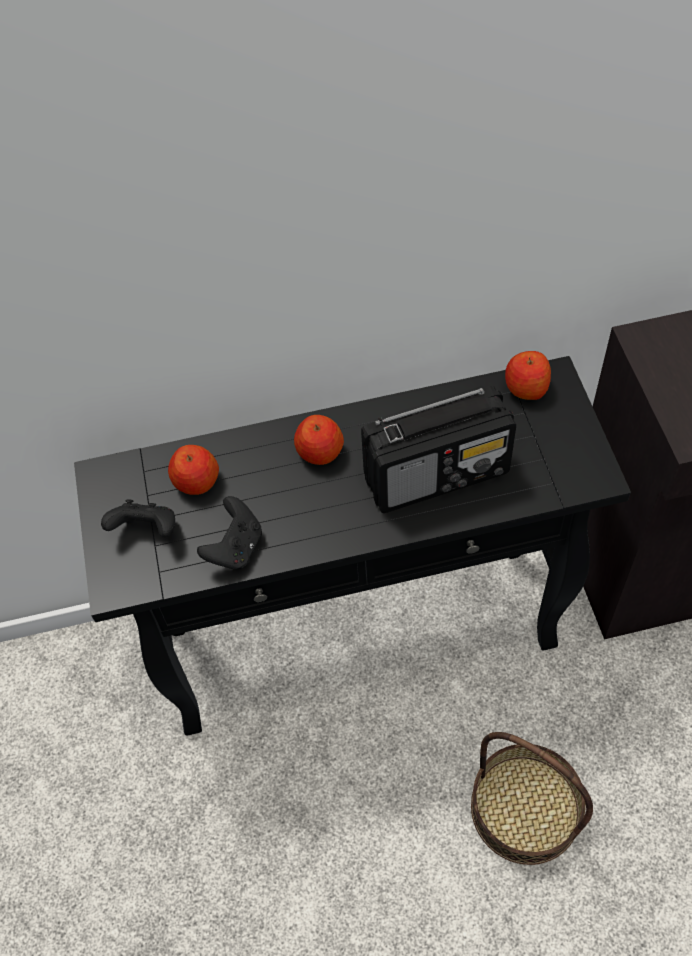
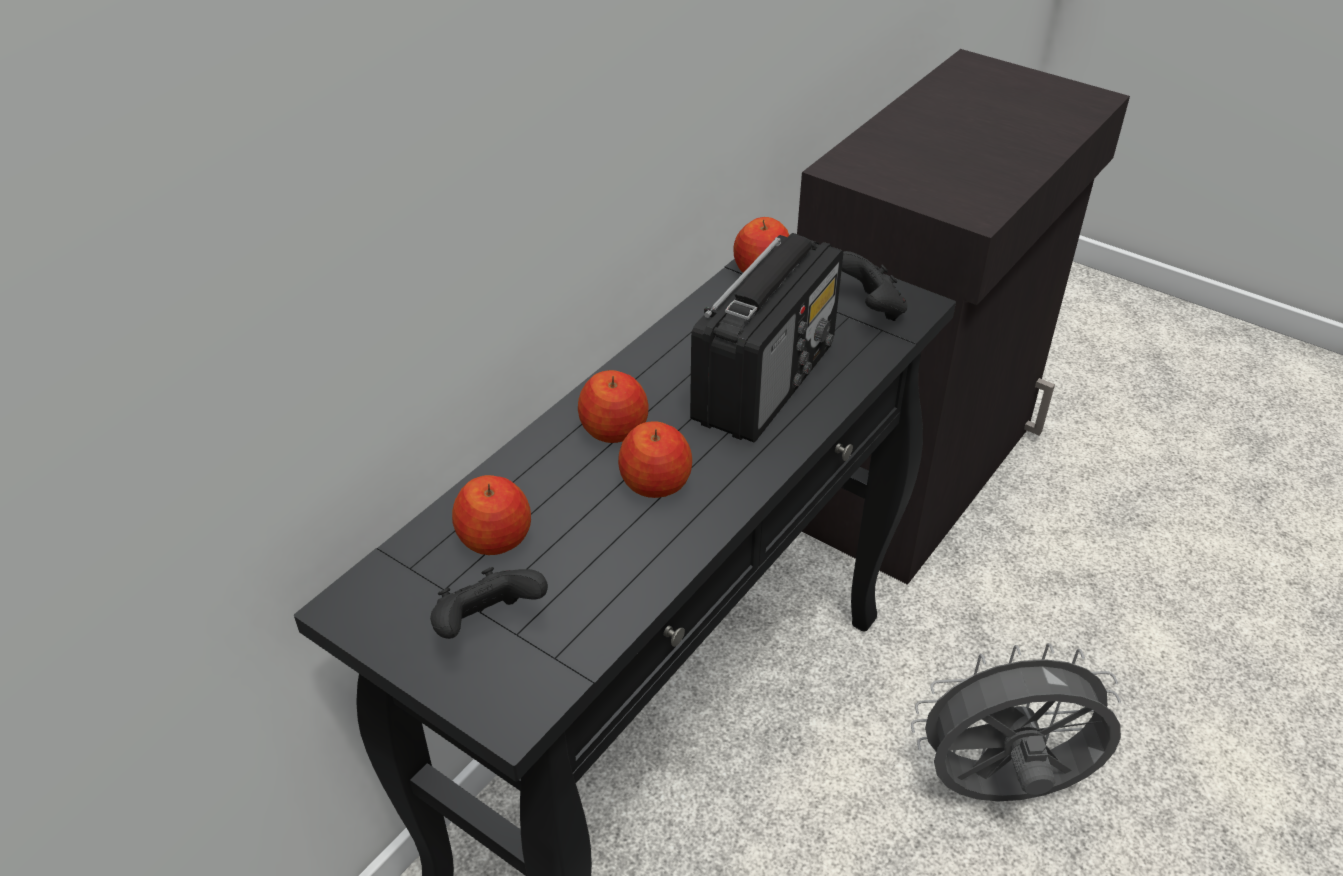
camera: 45 degrees left, 15 degrees down
black game controller [197,496,262,569] -> black game controller moved to [842,251,908,321]
basket [471,732,593,865] -> grey fan [911,643,1121,801]
none -> apple [618,421,692,498]

